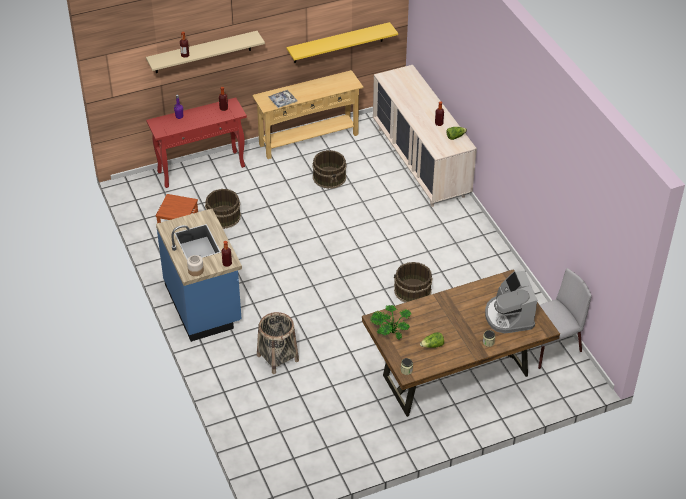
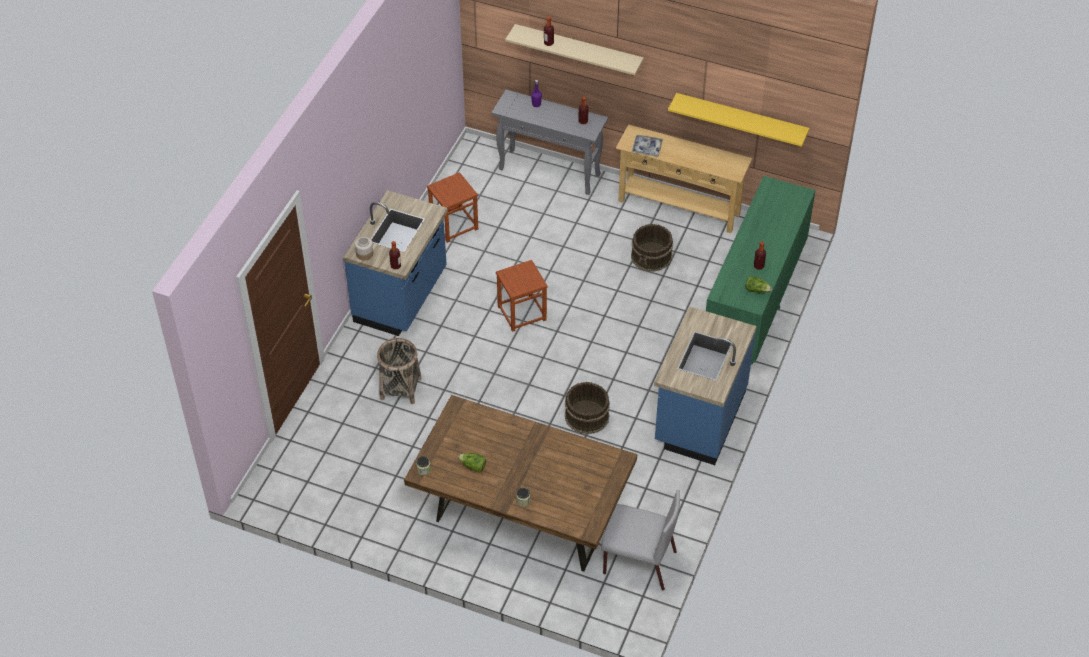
camera: 45 degrees right, 5 degrees up
red console table [146,97,247,188] -> grey console table [492,90,608,195]
brown bucket [205,189,241,229] -> none
potted plant [370,305,412,339] -> none
beige dresser [373,65,477,207] -> green dresser [706,176,816,364]
coffee machine [485,271,537,333] -> none
none -> brown stool [496,260,548,332]
none -> blue counter [654,306,757,465]

